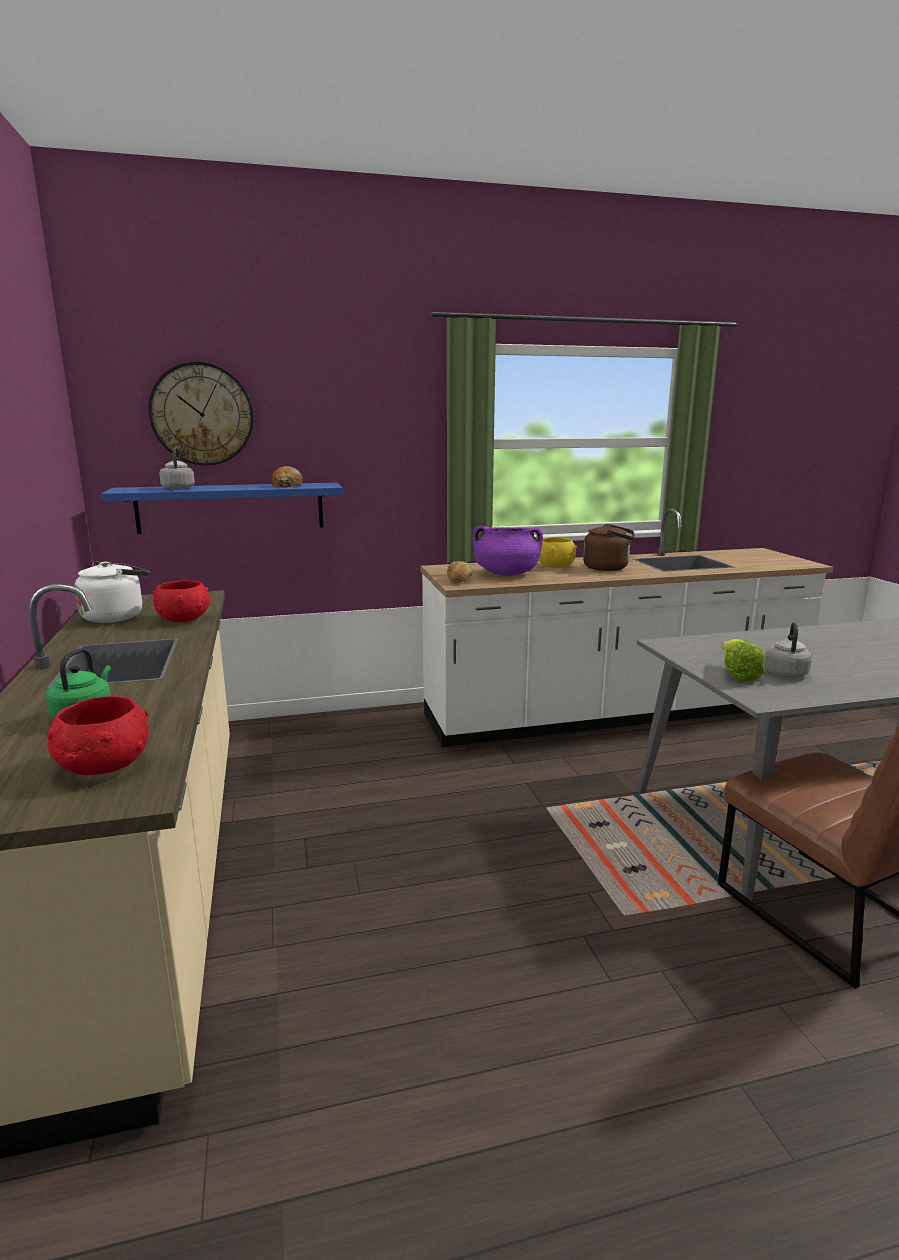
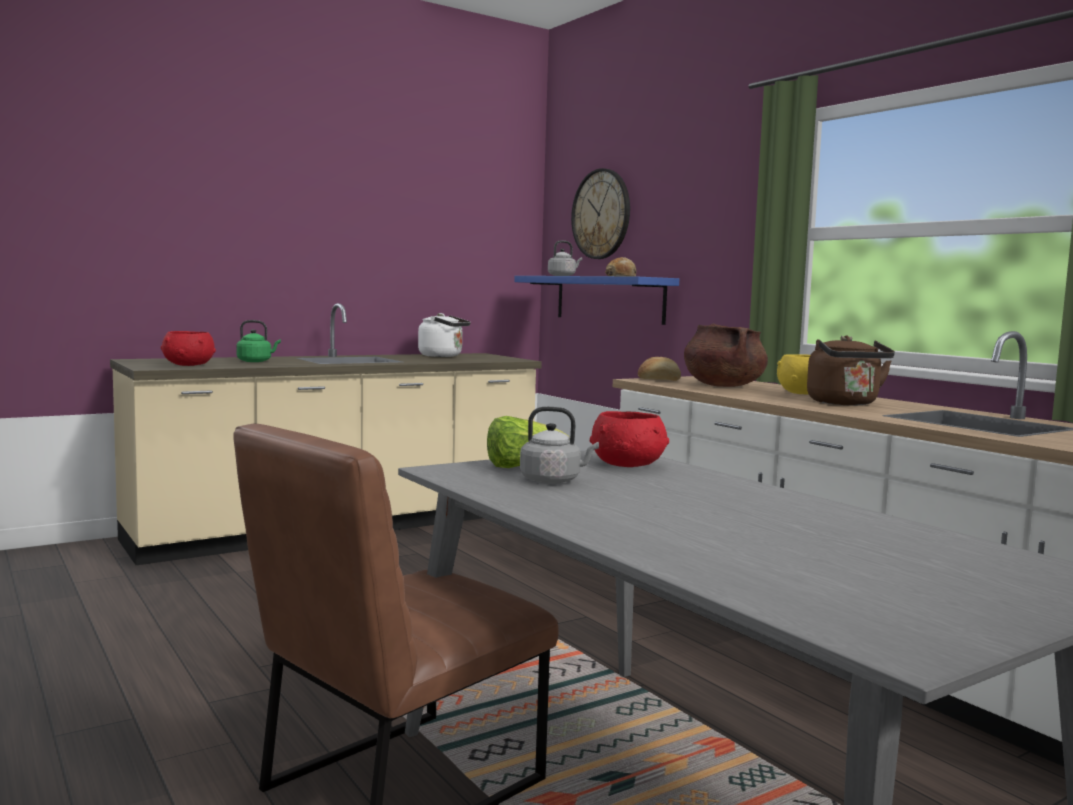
camera: 70 degrees right, 10 degrees down
red bowl [152,580,210,622] -> red bowl moved to [590,411,669,467]
purple cooking pot [473,526,543,576] -> brown cooking pot [684,324,768,387]

